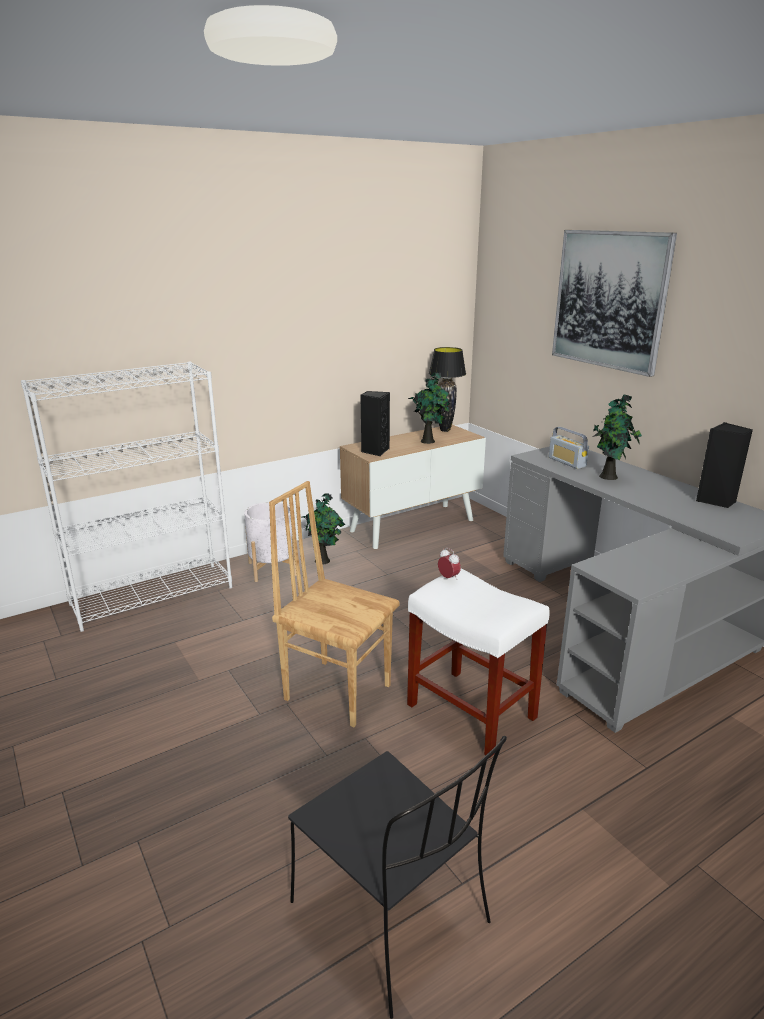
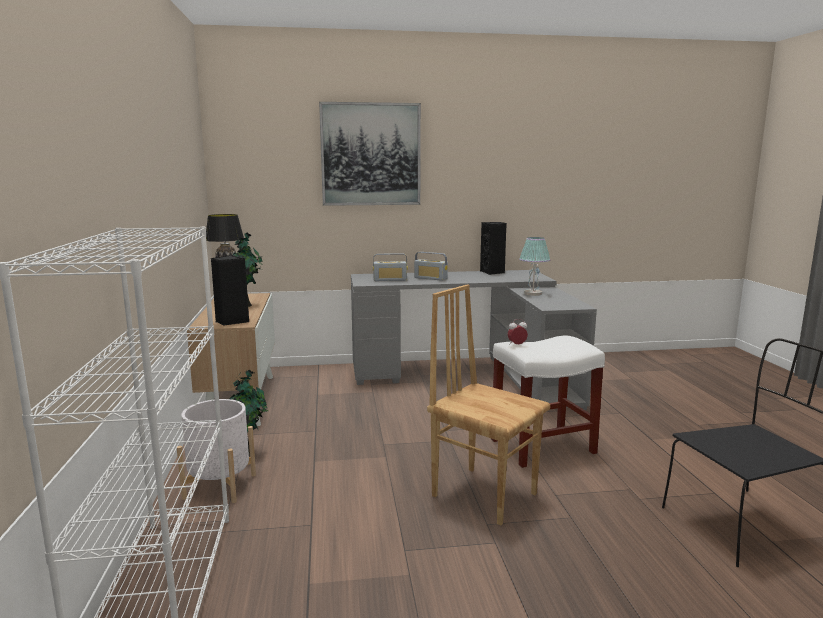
camera: 65 degrees left, 10 degrees down
brown chair [269,481,400,727] -> brown chair turned 75 degrees clockwise [427,284,550,525]
potted plant [593,394,642,480] -> radio [414,252,448,281]
none -> table lamp [519,237,550,296]

